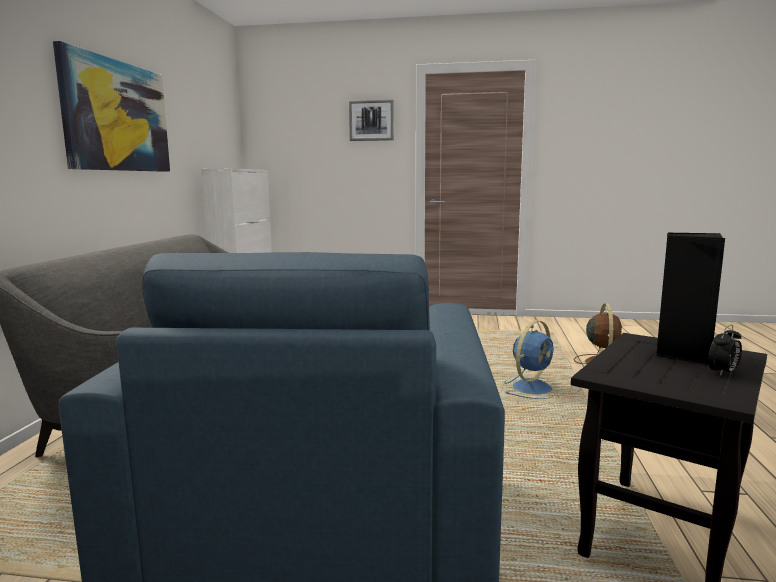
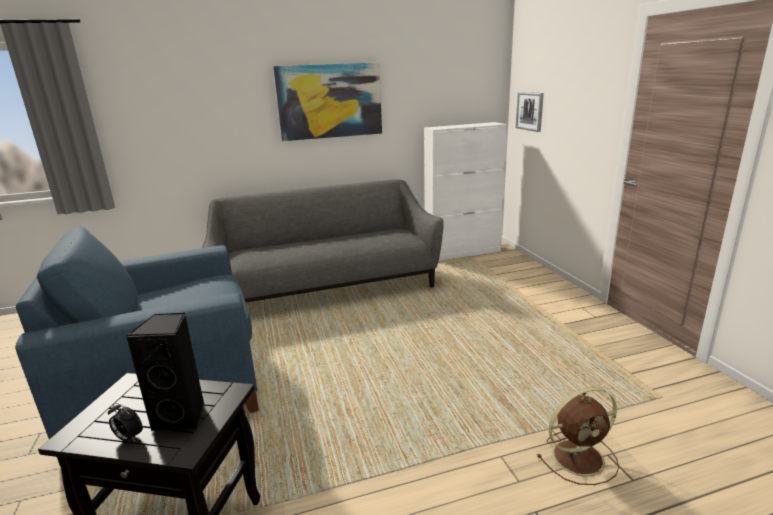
camera: 65 degrees right, 10 degrees up
picture [349,100,394,141] -> picture moved to [516,92,544,132]
blue fan [504,320,554,399] -> none

